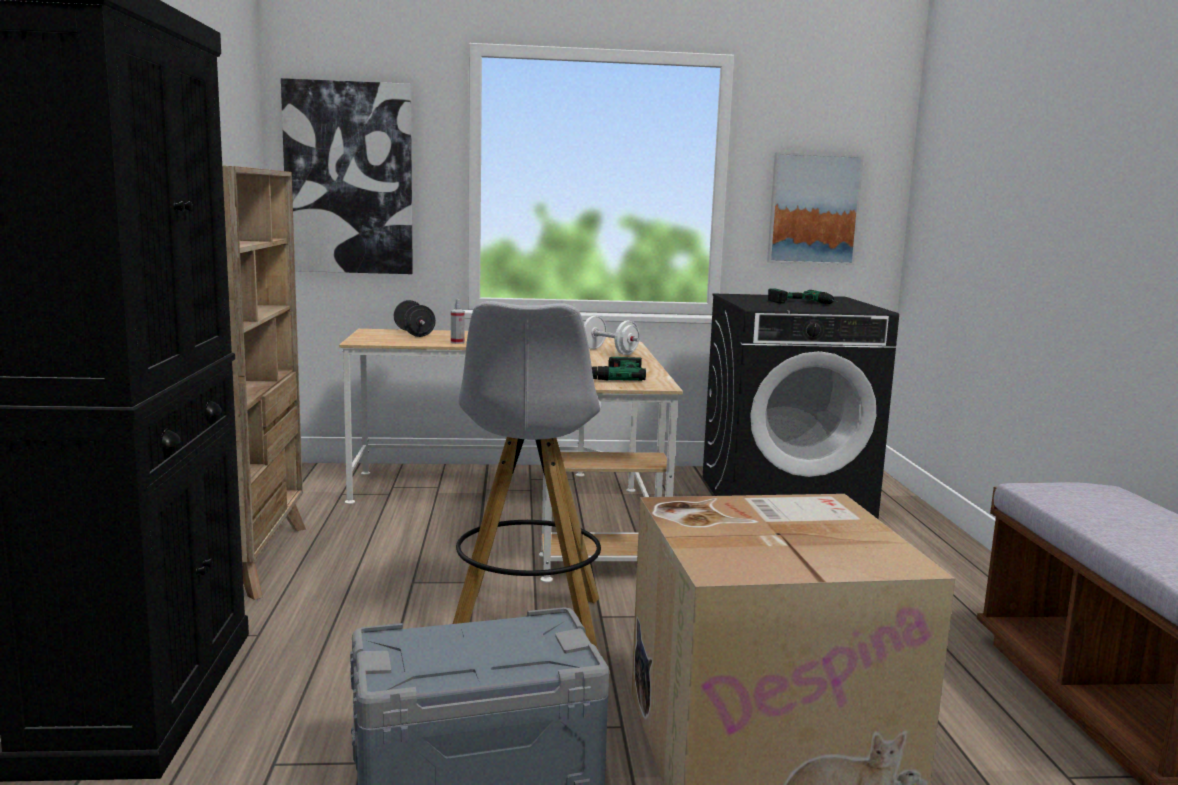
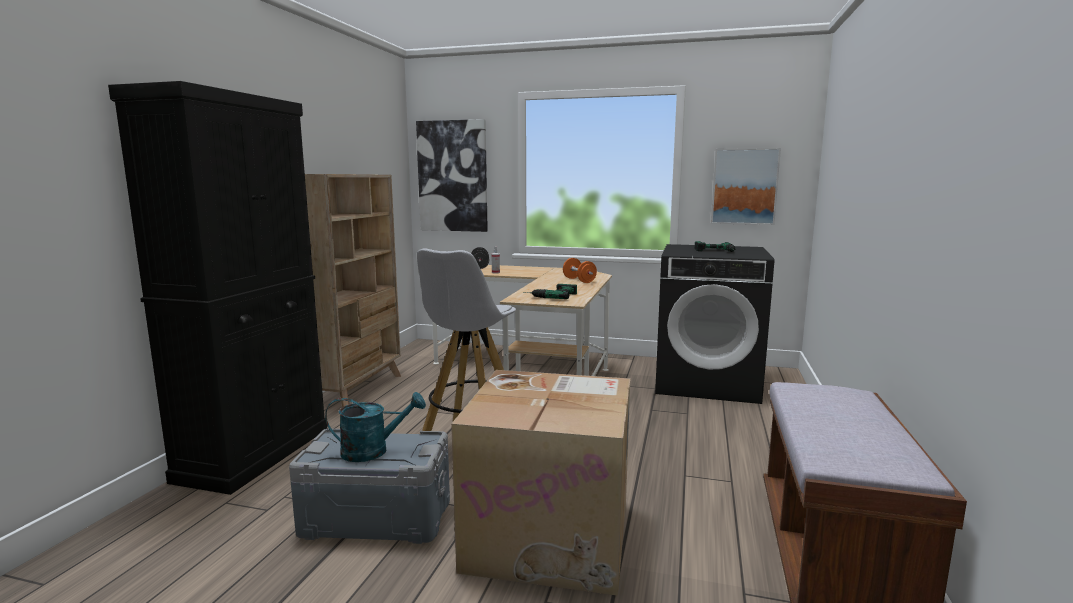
camera: 20 degrees right, 0 degrees up
white dumbbell [584,316,640,355] -> orange dumbbell [563,258,597,283]
none -> turquoise watering can [325,392,426,462]

